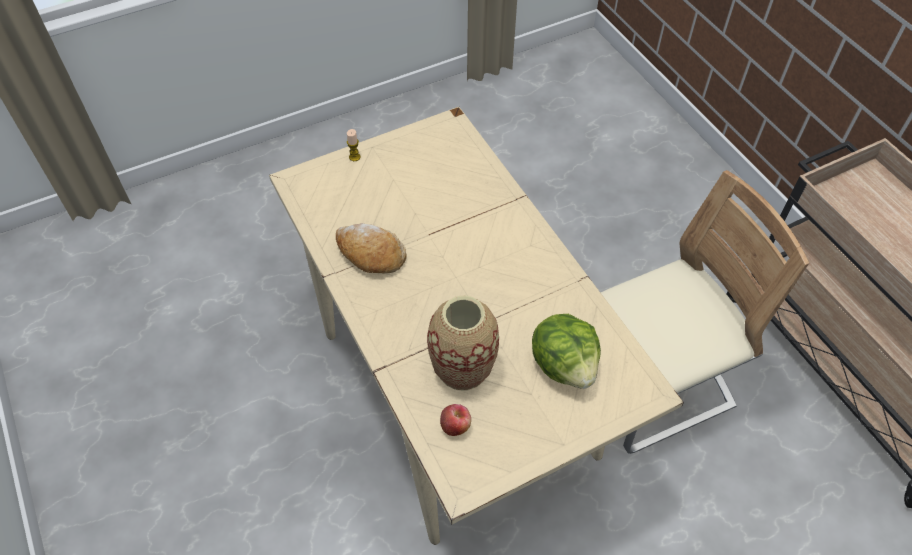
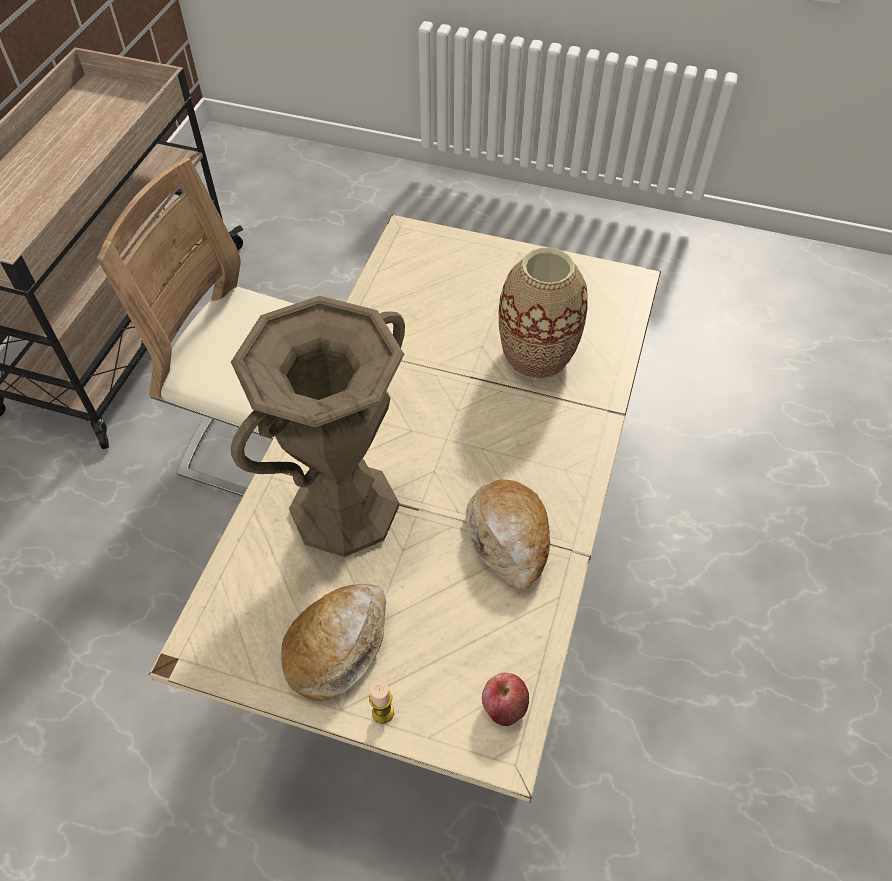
camera: 135 degrees left, 0 degrees up
apple [440,404,471,436] -> apple moved to [482,673,529,726]
lettuce [532,314,601,389] -> none
none -> brown vase [231,296,405,557]
none -> bread [281,584,386,701]

